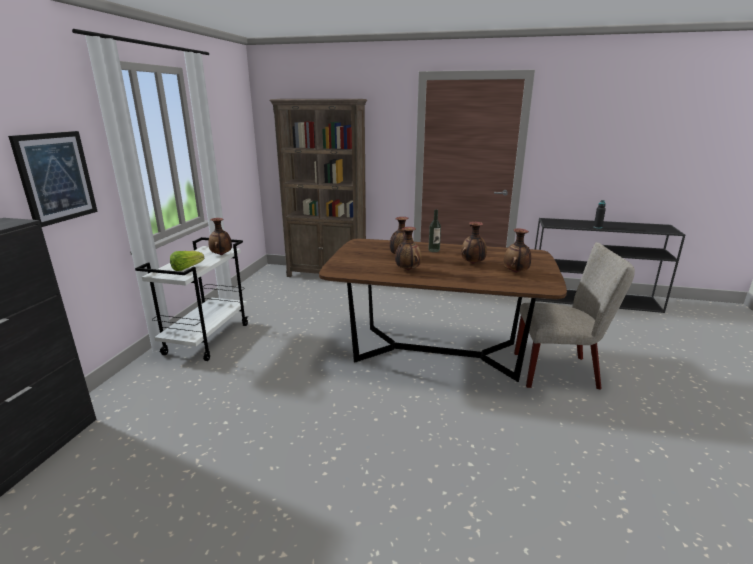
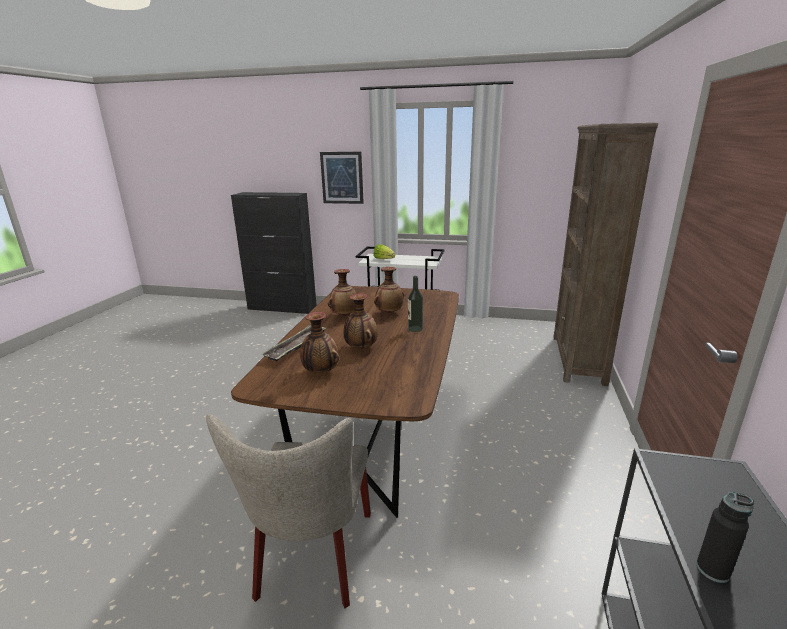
camera: 90 degrees right, 0 degrees up
vase [209,218,232,255] -> none
none -> tray [261,324,326,362]

